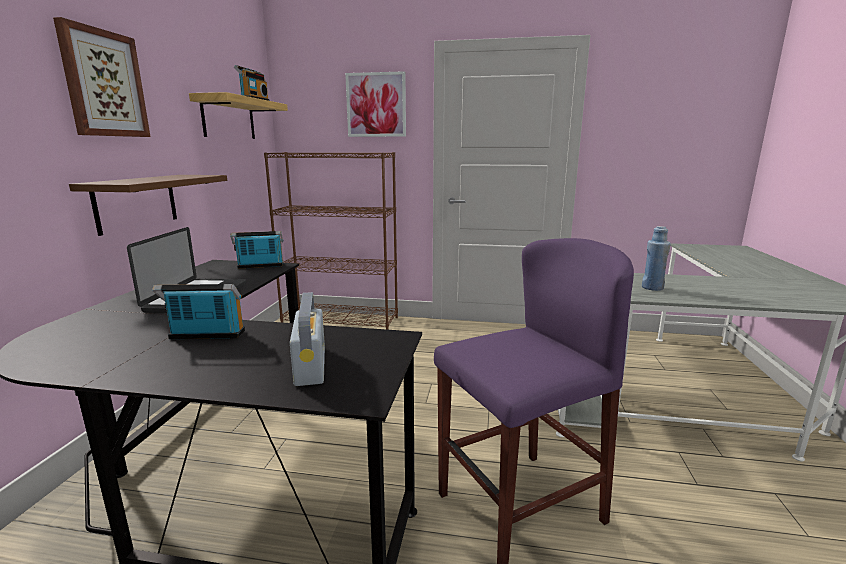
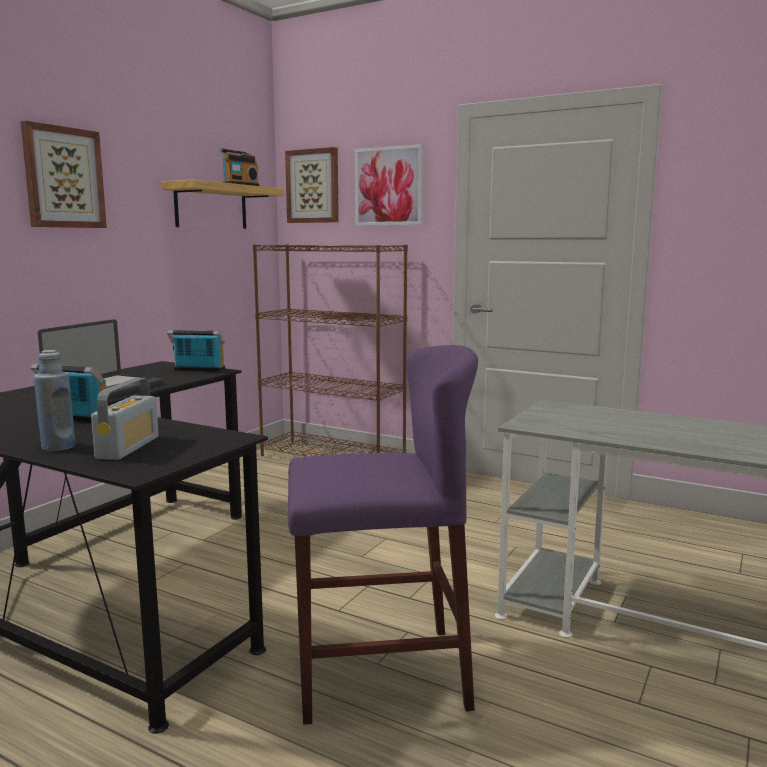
camera: 20 degrees right, 5 degrees down
brown shelf [69,175,227,236] -> none
blue bottle [642,226,671,291] -> blue bottle moved to [34,350,75,451]
none -> picture [285,147,339,223]

